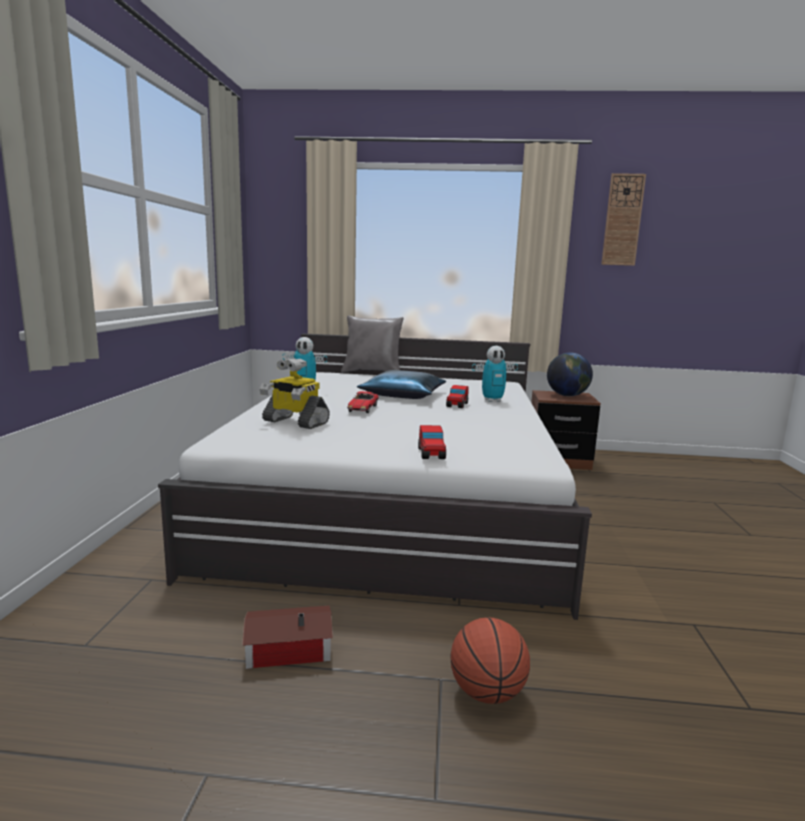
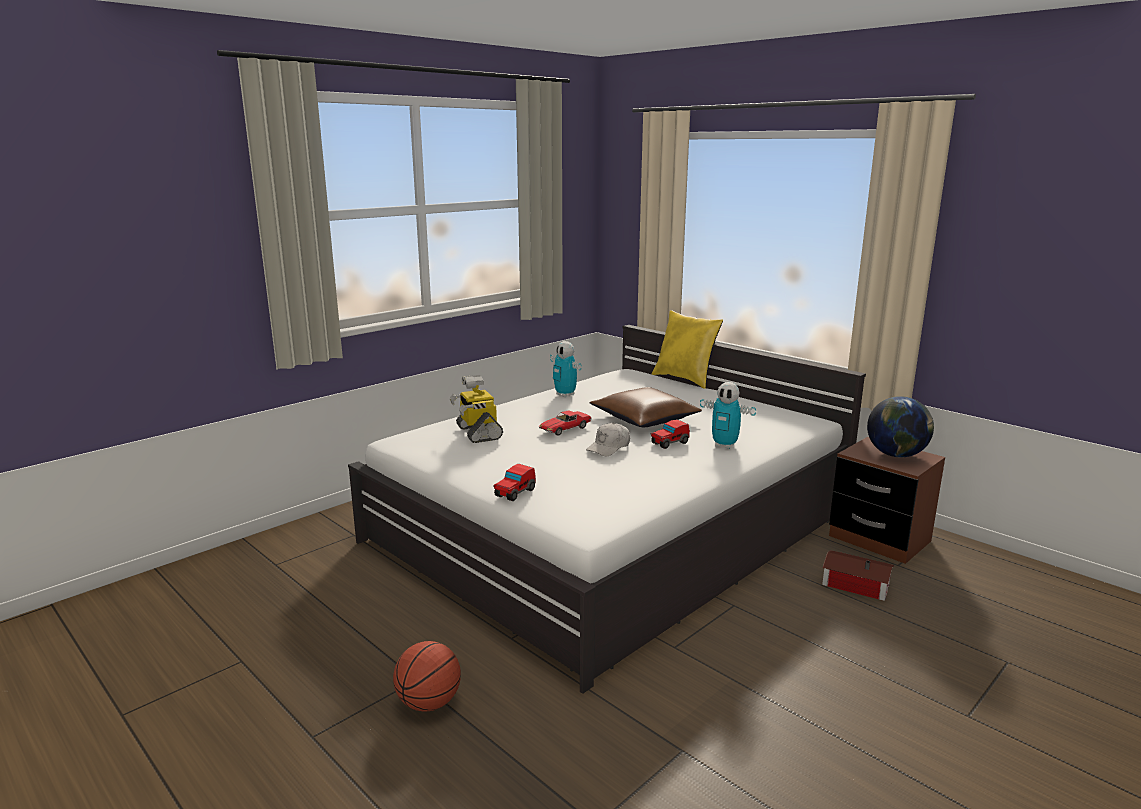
camera: 40 degrees right, 5 degrees up
toy house [242,605,333,669] -> toy house moved to [822,550,894,601]
grey pillow [341,316,404,373] -> yellow pillow [652,310,723,389]
blue pillow [357,370,446,399] -> brown pillow [589,387,702,427]
wall clock [601,173,646,266] -> none
none -> white cap [586,423,630,457]

